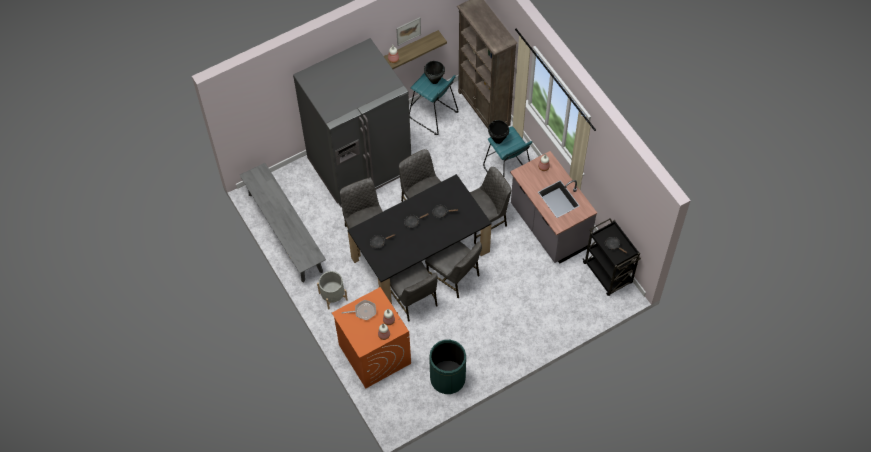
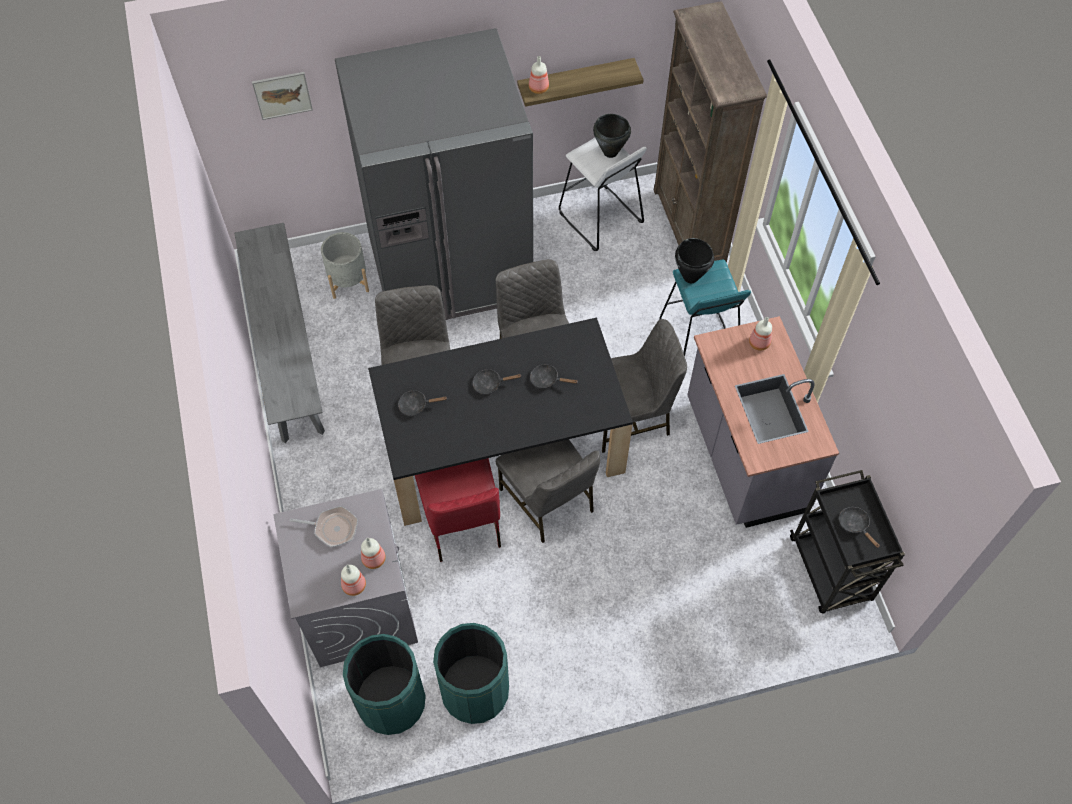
camera: 15 degrees right, 0 degrees up
grey planter [317,271,348,310] -> grey planter moved to [321,232,369,299]
orange washing machine [332,287,411,388] -> grey washing machine [273,489,418,667]
grey chair [390,261,438,322] -> red chair [415,458,501,562]
picture [396,17,421,46] -> picture moved to [252,72,313,120]
turquoise stool [409,73,459,135] -> white stool [559,138,647,251]
none -> green trash can [343,634,426,735]

